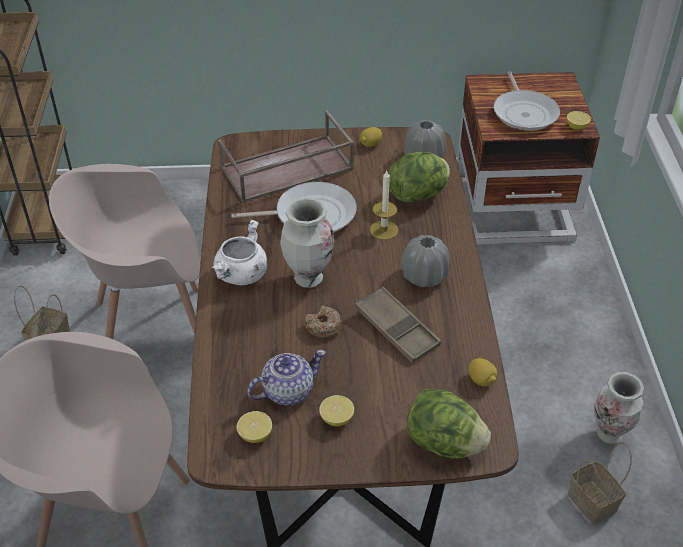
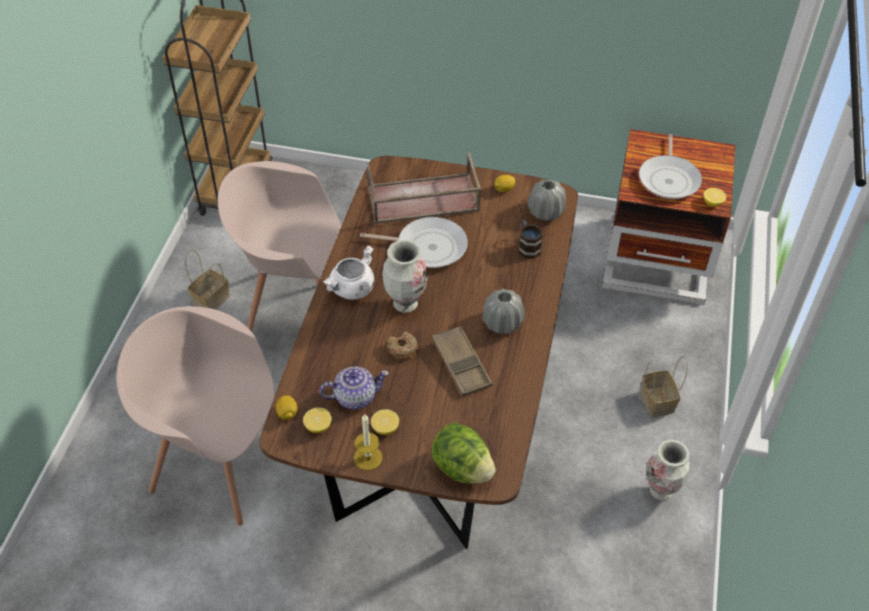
camera: 15 degrees right, 5 degrees up
candle [370,171,398,240] -> candle moved to [354,414,382,470]
lettuce [388,152,450,202] -> mug [519,220,543,259]
lemon [469,358,497,387] -> lemon moved to [276,395,298,420]
basket [568,442,632,524] -> basket moved to [640,356,688,417]

